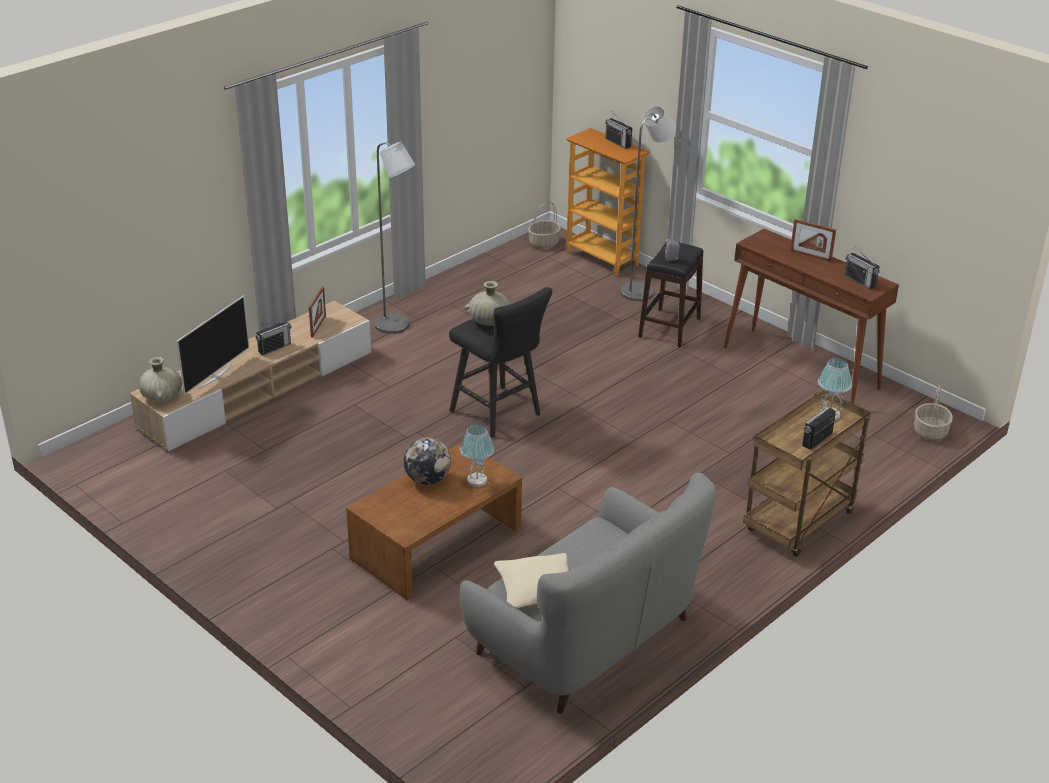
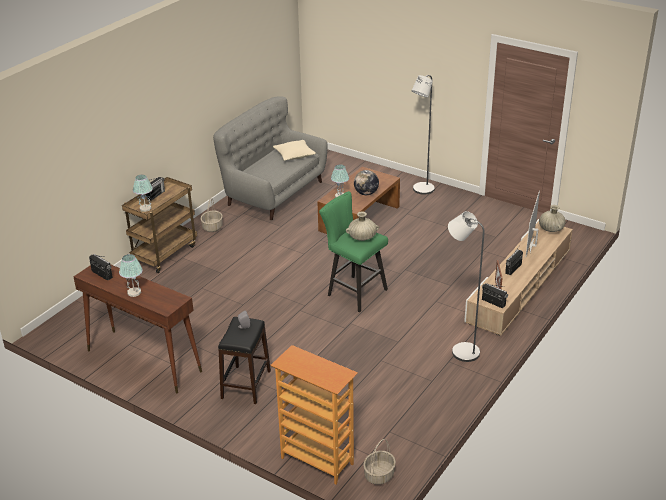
camera: 170 degrees right, 0 degrees up
black stool [449,287,552,438] -> green stool [319,191,388,312]
radio [605,111,632,149] -> radio moved to [482,283,508,308]
grey floor lamp [620,106,676,301] -> grey floor lamp moved to [411,75,435,195]
picture frame [790,219,836,262] -> table lamp [119,254,143,297]
basket [914,383,953,441] -> basket moved to [201,198,223,232]

